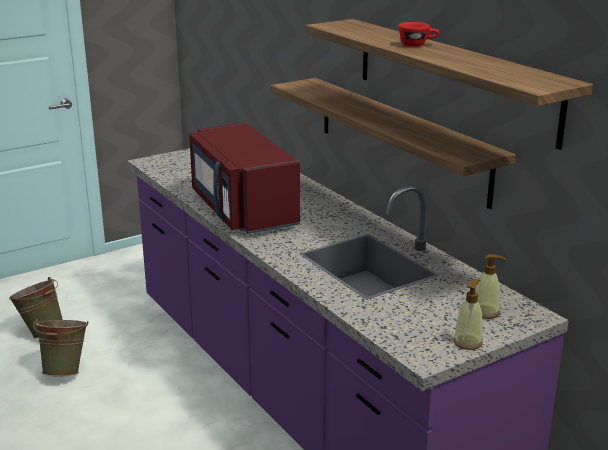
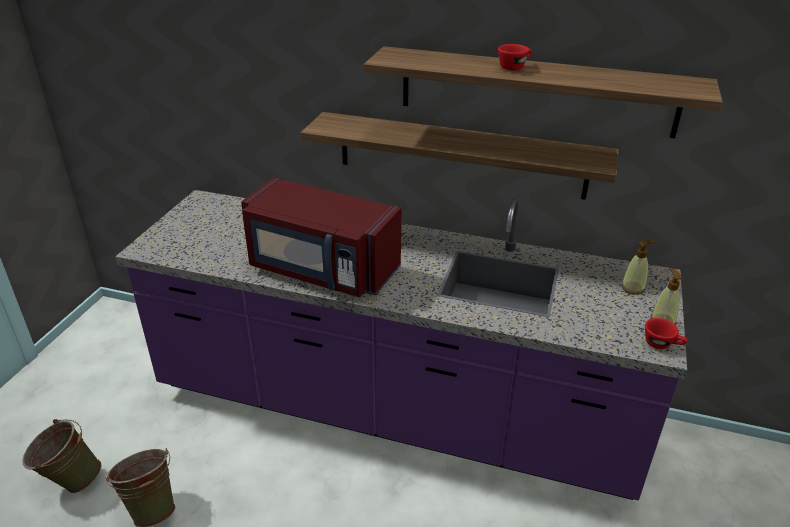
camera: 40 degrees left, 10 degrees up
none -> red cup [645,318,688,349]

